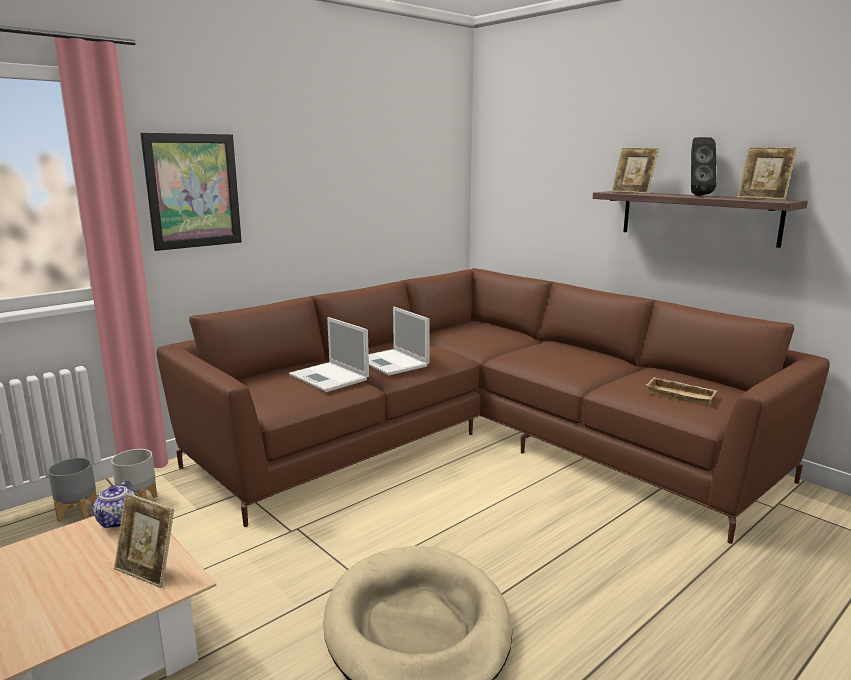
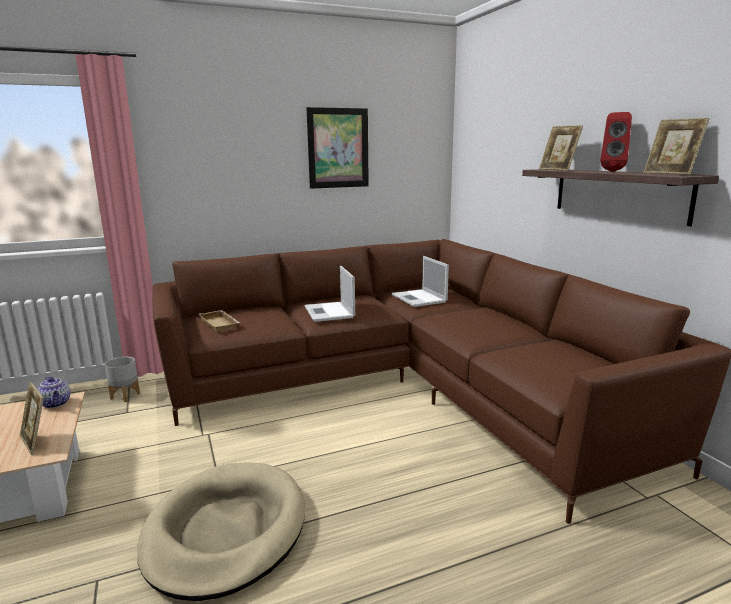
camera: 20 degrees right, 0 degrees up
grey planter [48,458,97,522] -> none
teapot [93,480,135,528] -> teapot turned 60 degrees counterclockwise [38,376,71,408]
picture [140,133,242,251] -> picture moved to [307,107,369,189]
laptop [289,317,369,392] -> laptop moved to [392,256,449,307]
beige tray [646,377,717,406] -> beige tray moved to [199,310,240,332]
black speaker [691,137,717,196] -> red speaker [600,112,632,172]

